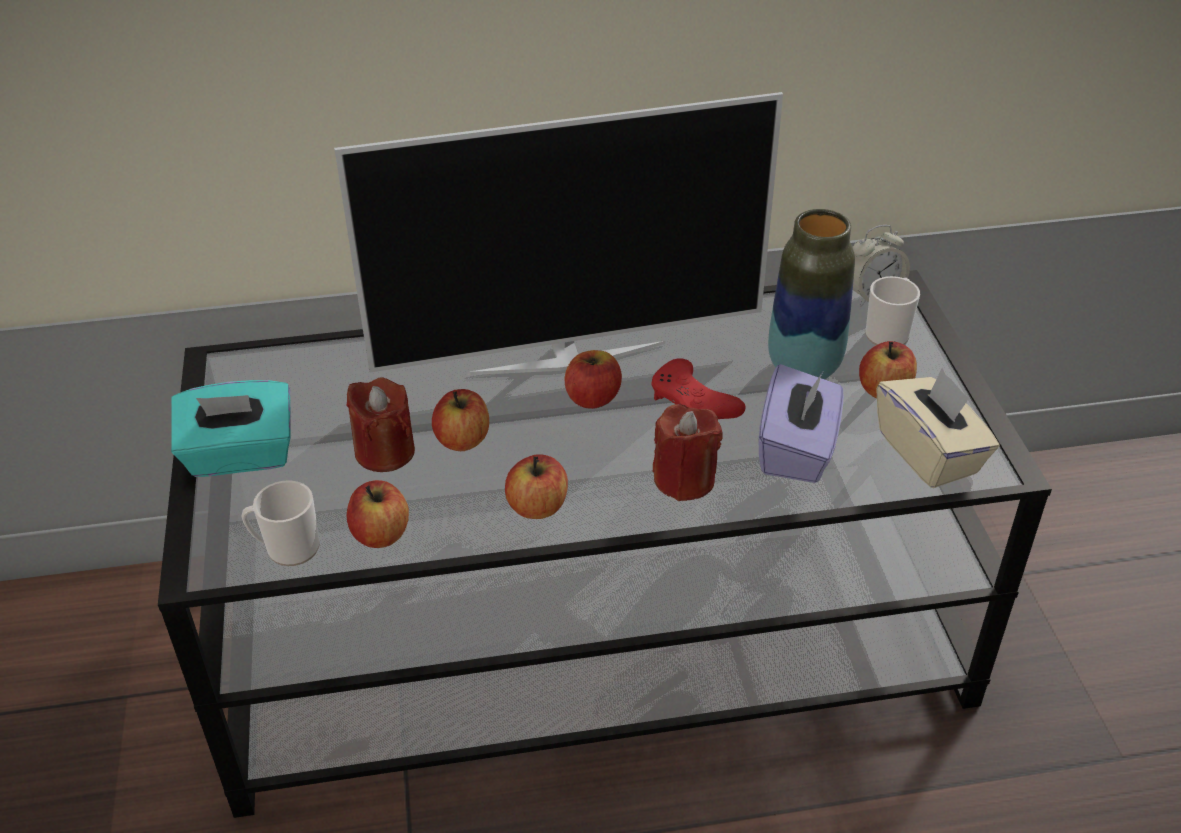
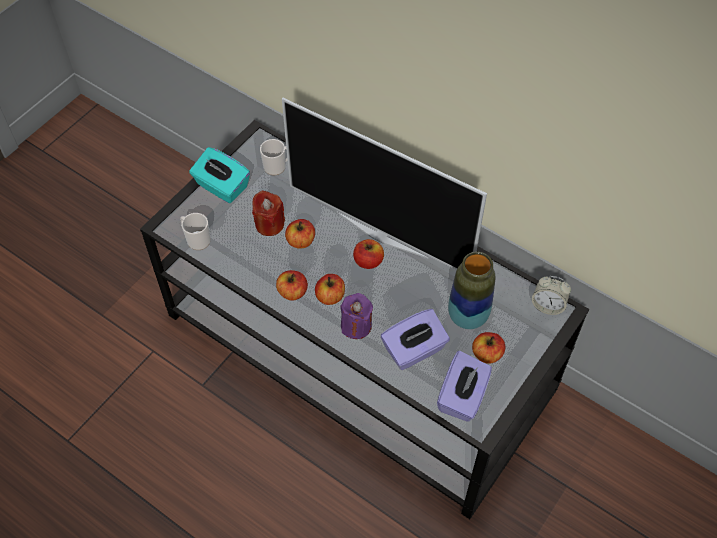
camera: 45 degrees right, 15 degrees up
apple [347,480,409,548] -> apple moved to [315,274,345,305]
red game controller [651,358,746,419] -> none
red candle [653,404,723,501] -> purple candle [340,293,373,339]
mug [866,276,920,345] -> mug moved to [260,139,288,175]
beige tissue box [876,368,999,488] -> purple tissue box [437,351,492,422]

